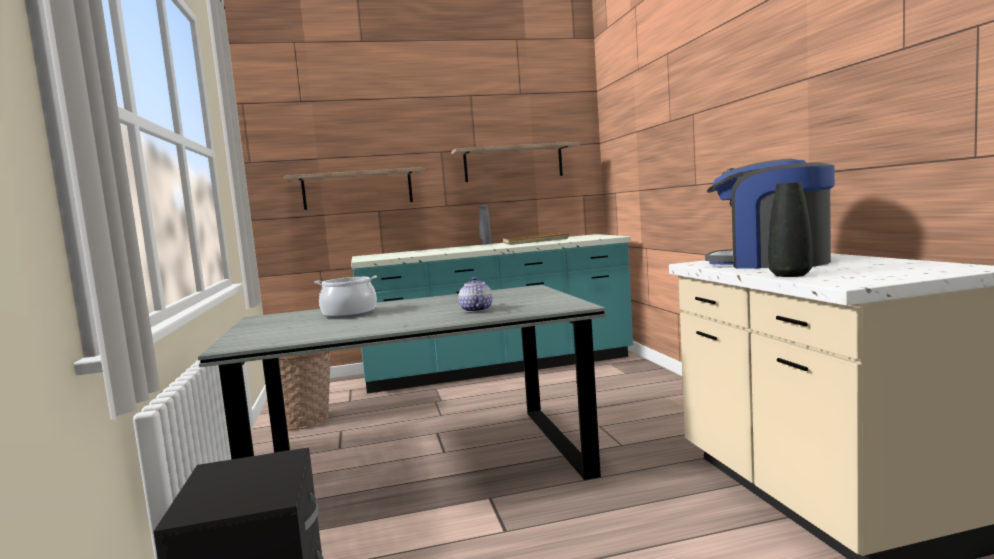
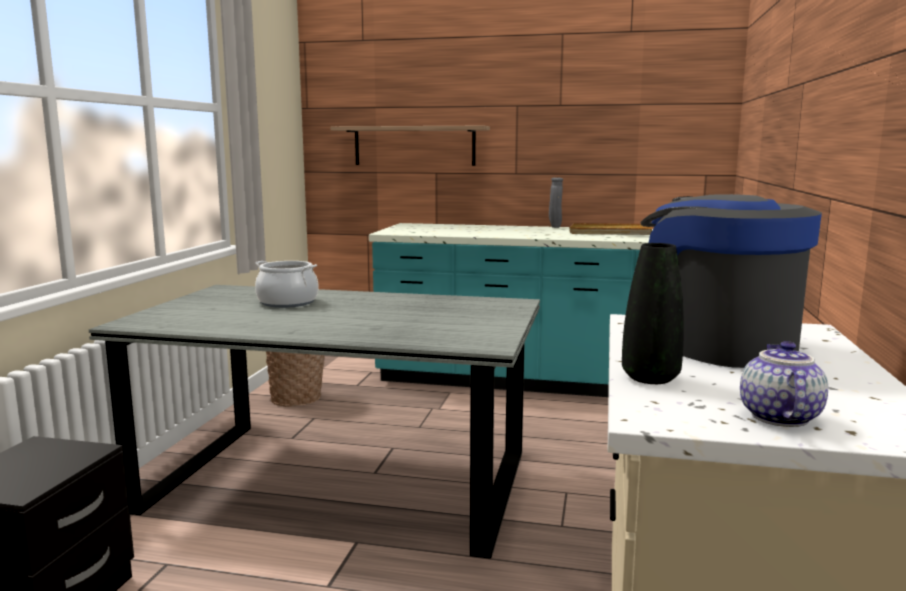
camera: 25 degrees right, 5 degrees up
shelf [451,142,580,182] -> none
teapot [458,277,493,312] -> teapot moved to [740,341,828,427]

